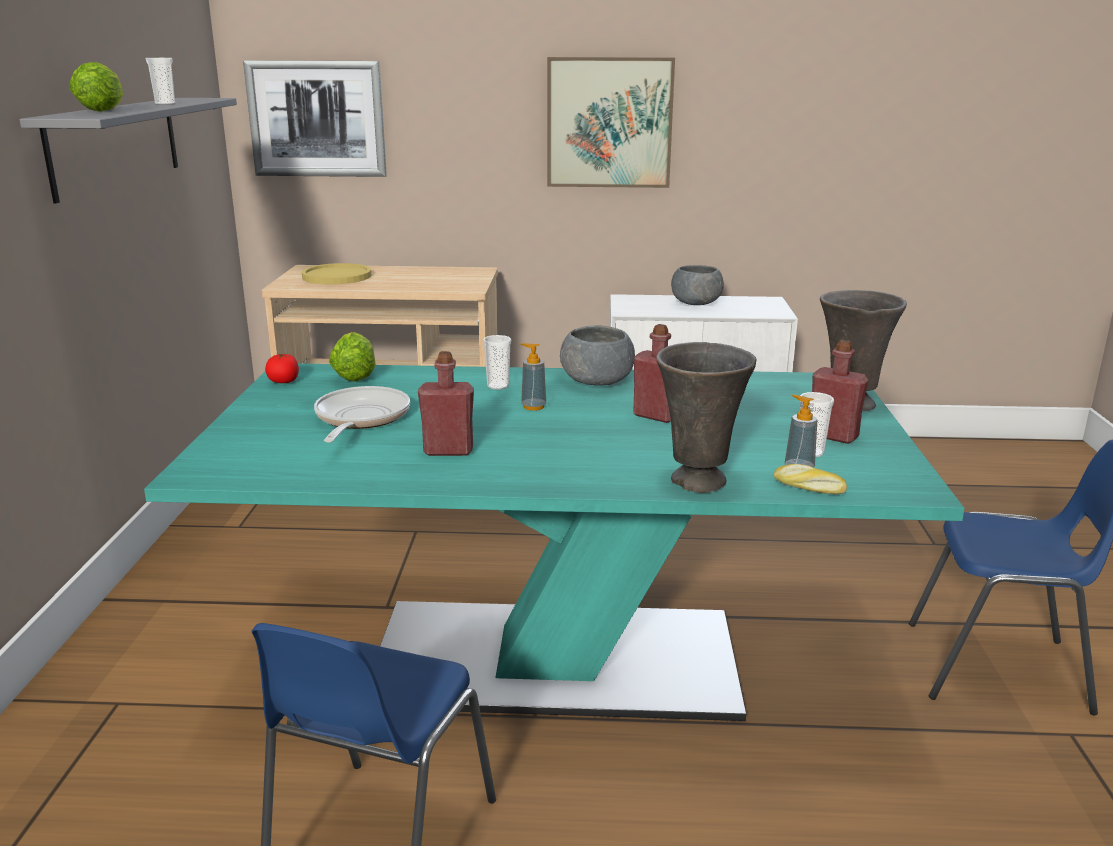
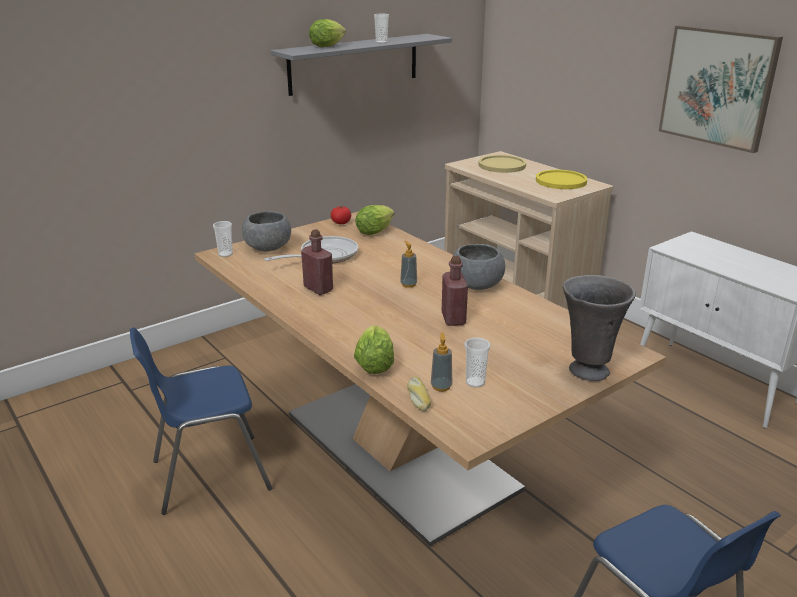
camera: 50 degrees right, 5 degrees up
turquoise dining table [144,363,965,721] -> beige dining table [195,211,666,546]
picture [243,60,387,177] -> none
cup [483,335,511,390] -> cup moved to [213,221,233,257]
grey vase [656,342,756,493] -> lettuce [354,325,394,374]
grey bowl [671,265,724,305] -> grey bowl moved to [242,211,291,252]
red bottle [812,340,868,444] -> none
none -> yellow plate [536,170,587,189]

